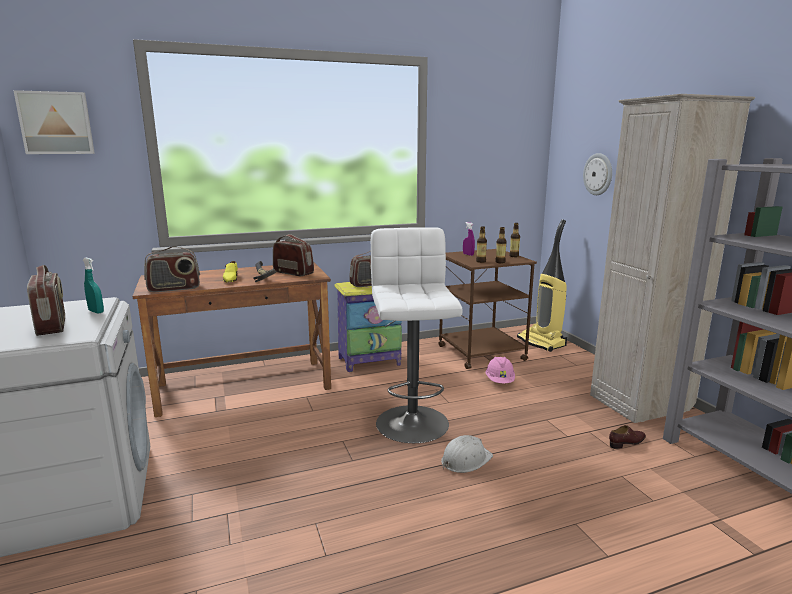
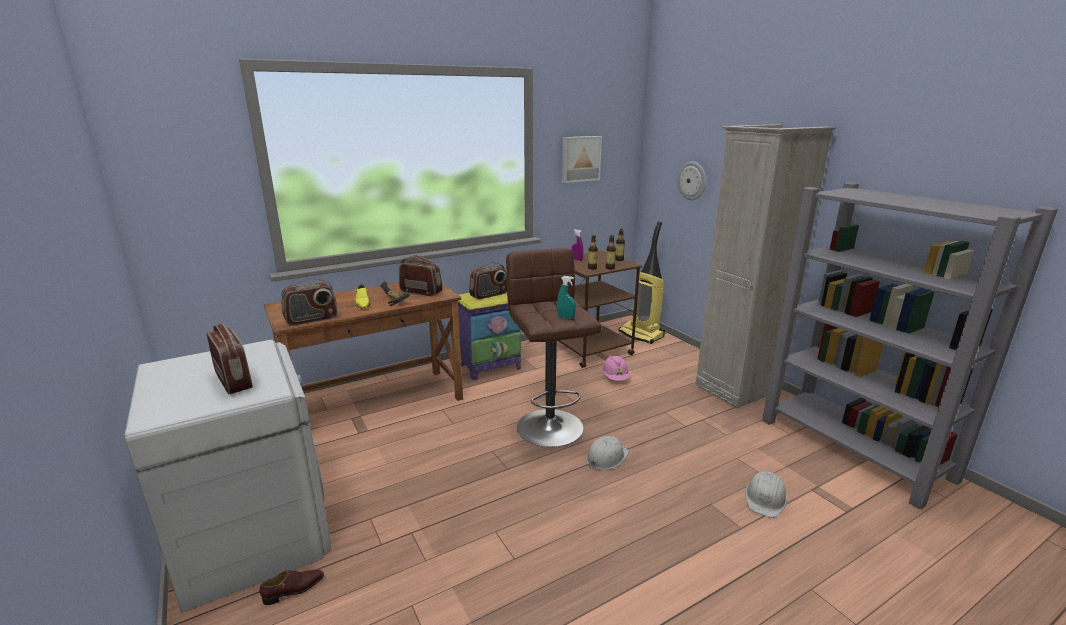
camera: 10 degrees left, 5 degrees up
picture [13,90,95,154] -> picture moved to [562,136,602,183]
turquoise spray bottle [83,258,104,313] -> turquoise spray bottle moved to [557,276,575,319]
white stool [371,227,463,443] -> brown stool [506,248,601,447]
brown shoe [609,425,646,449] -> brown shoe moved to [260,569,324,605]
none -> white hard hat [745,471,787,518]

